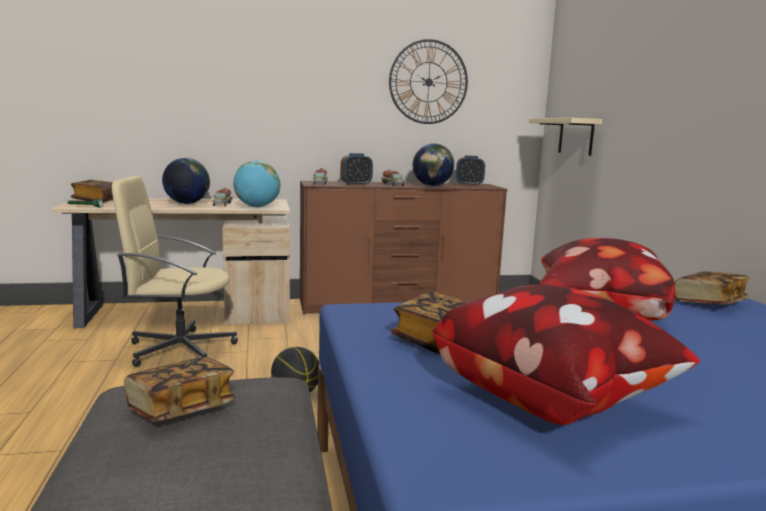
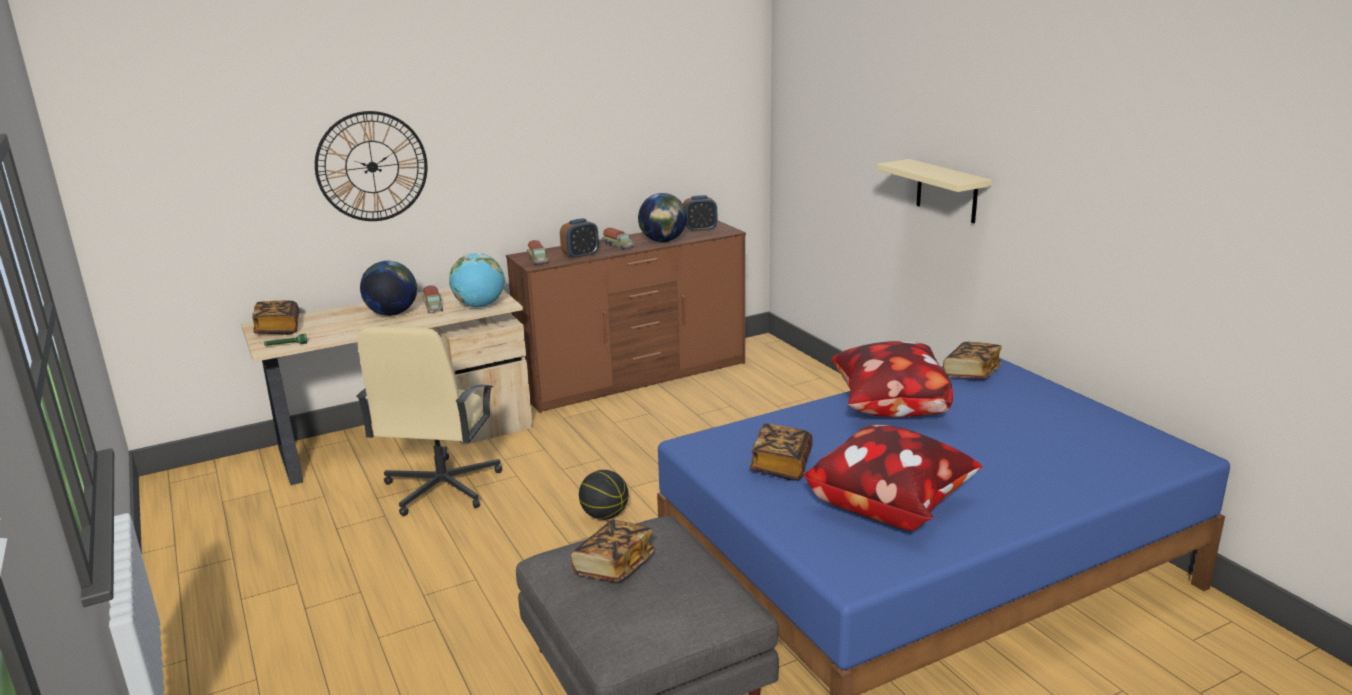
camera: 15 degrees left, 10 degrees up
beige office chair [112,175,238,367] -> beige office chair turned 60 degrees counterclockwise [356,326,502,516]
wall clock [389,39,468,124] -> wall clock moved to [315,111,427,221]
beige shelf [529,118,602,156] -> beige shelf moved to [877,159,992,223]

